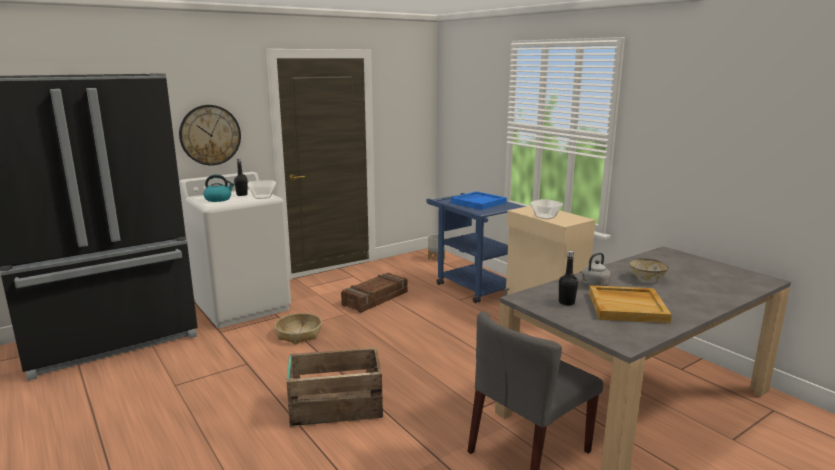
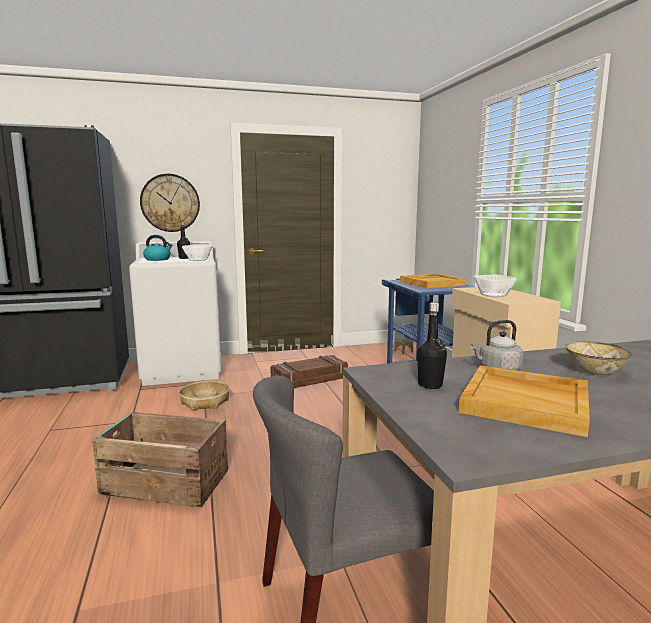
camera: 20 degrees right, 5 degrees down
blue tray [451,191,507,210] -> beige tray [400,273,465,288]

